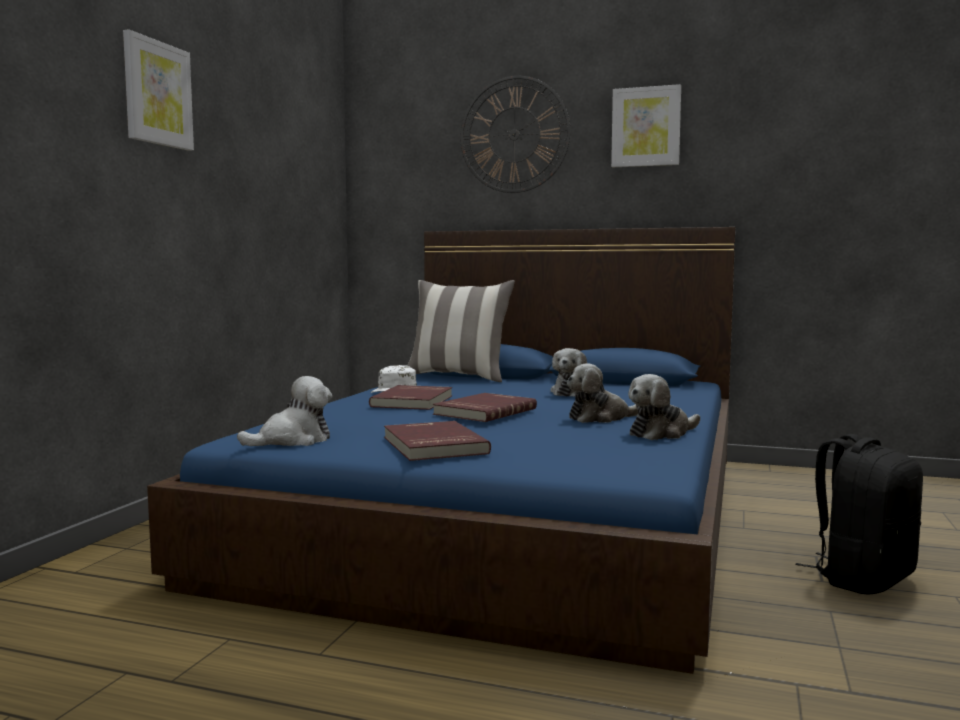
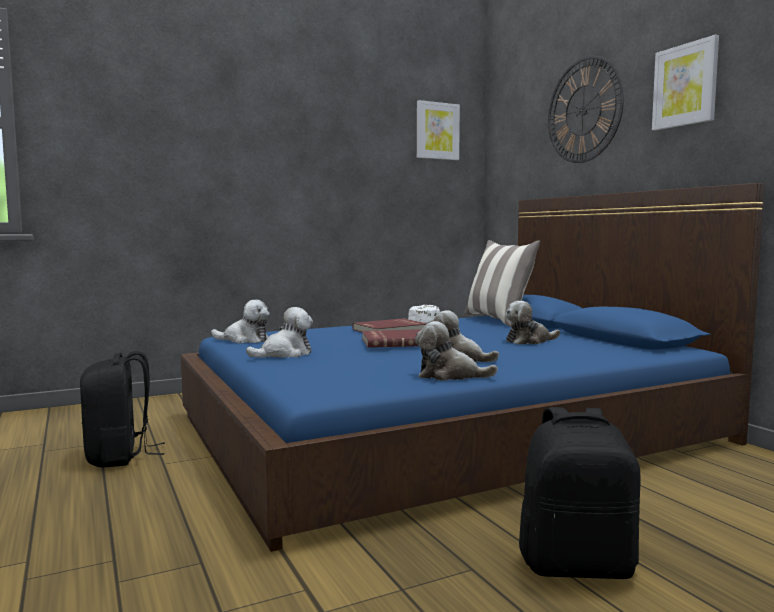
camera: 45 degrees right, 0 degrees up
picture [123,29,194,151] -> picture moved to [417,100,460,160]
red book [384,421,491,461] -> plush toy [246,307,313,358]
none -> black backpack [80,351,165,468]

